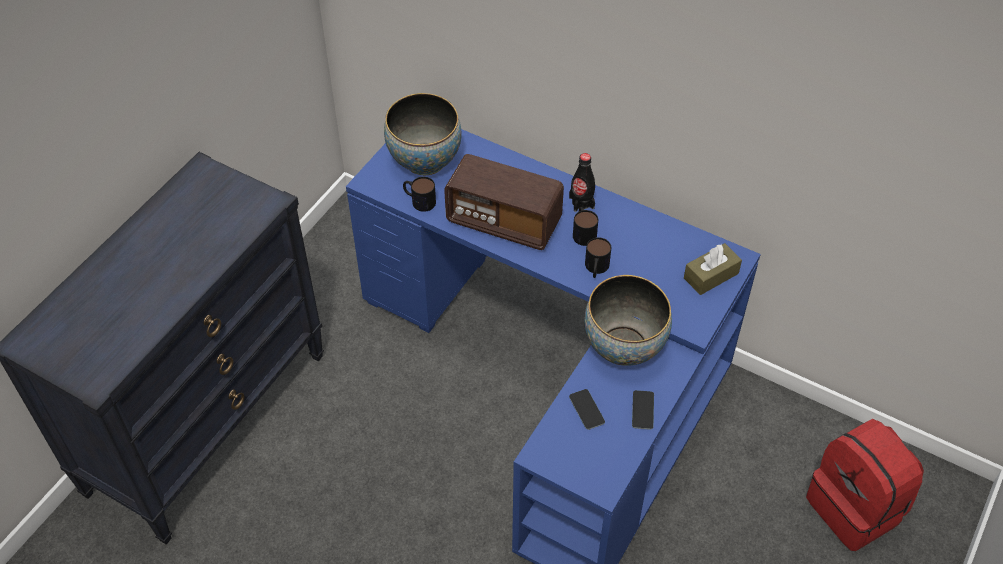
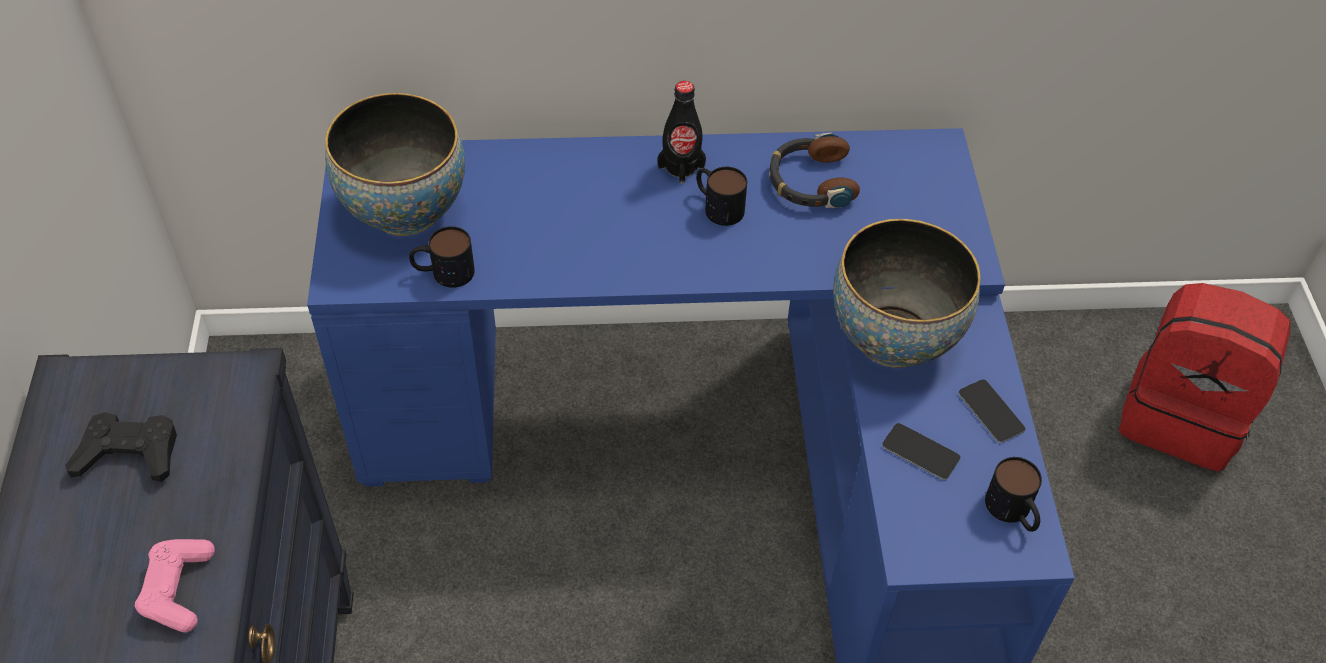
camera: 35 degrees left, 0 degrees up
radio [444,154,564,250] -> none
mug [585,237,611,278] -> mug moved to [985,457,1042,532]
brown tissue box [684,243,742,295] -> none
none -> black game controller [65,412,177,482]
none -> pink game controller [135,539,215,632]
none -> headphones [769,132,860,208]

